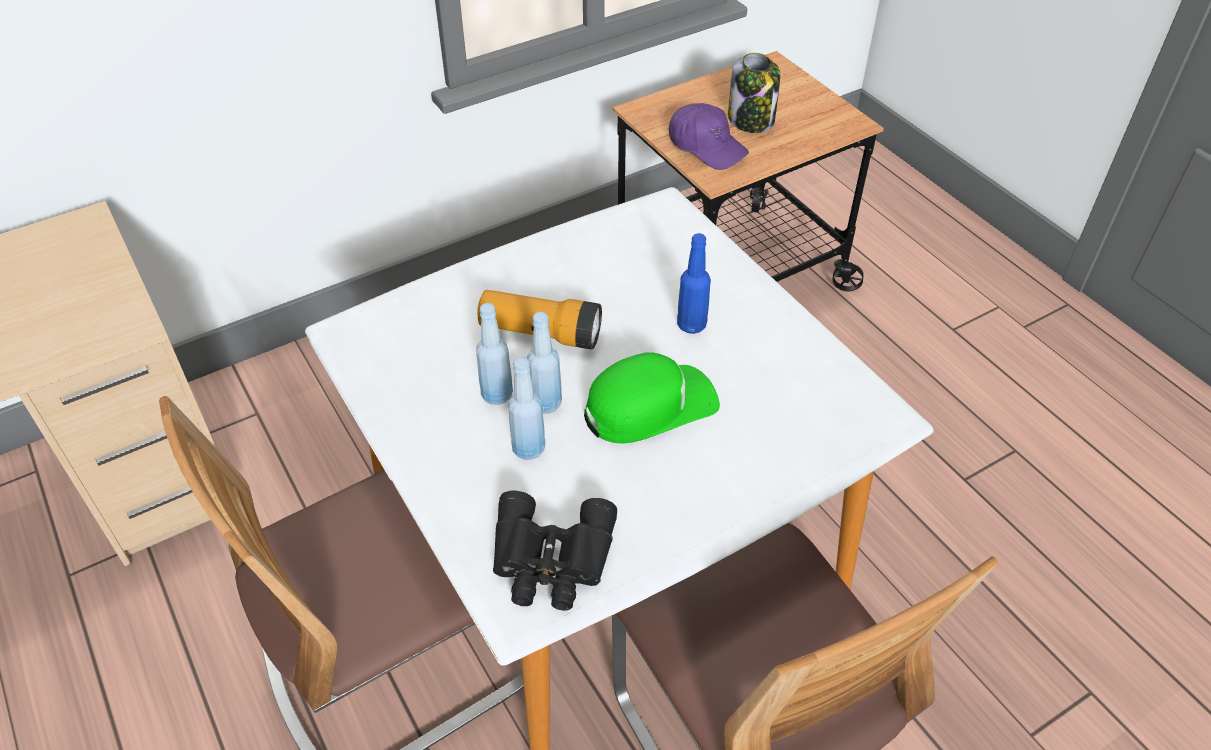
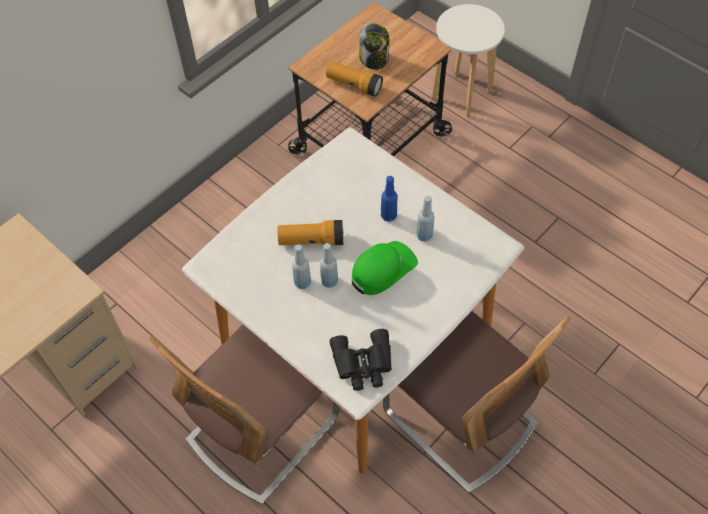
camera: 15 degrees left, 10 degrees up
blue bottle [508,357,545,460] -> blue bottle moved to [416,196,435,242]
purple cap [669,103,749,170] -> flashlight [326,61,383,97]
none -> white stool [431,4,505,117]

